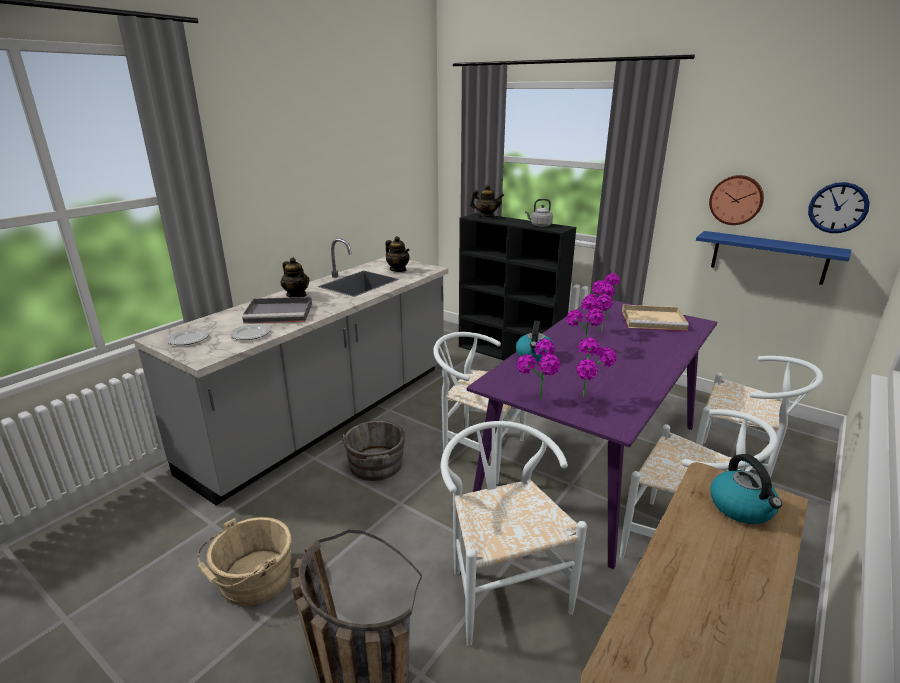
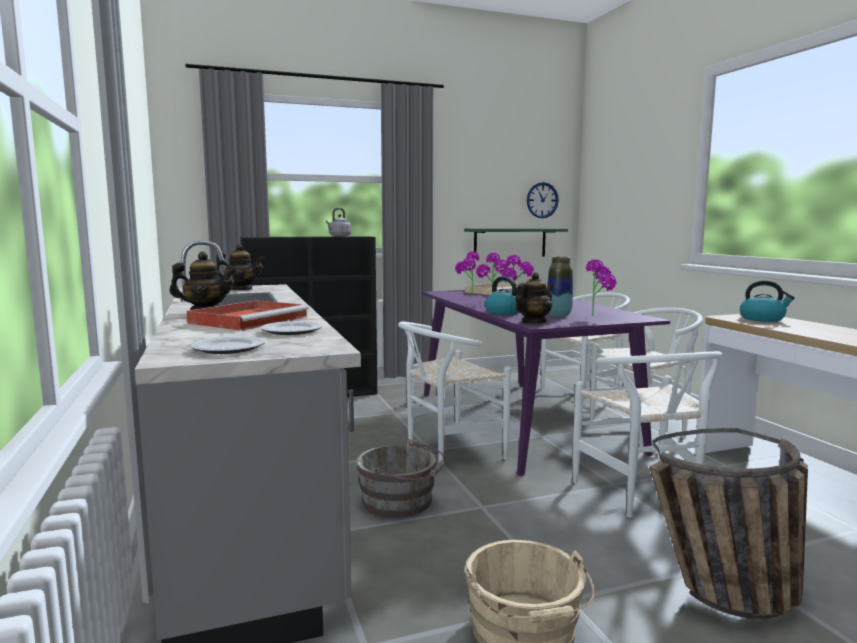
camera: 55 degrees left, 15 degrees down
grey tray [242,297,312,324] -> red tray [187,300,309,331]
white chair [441,421,587,646] -> white chair turned 120 degrees counterclockwise [573,351,722,517]
teapot [470,185,504,217] -> teapot moved to [515,272,553,323]
potted plant [517,339,560,399] -> none
blue shelf [696,231,851,285] -> green shelf [464,228,568,257]
wall clock [709,175,764,225] -> none
none -> vase [547,257,573,317]

